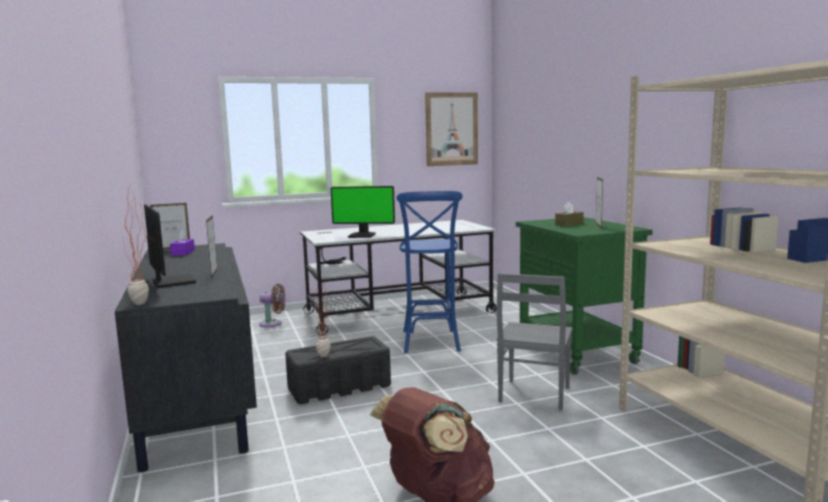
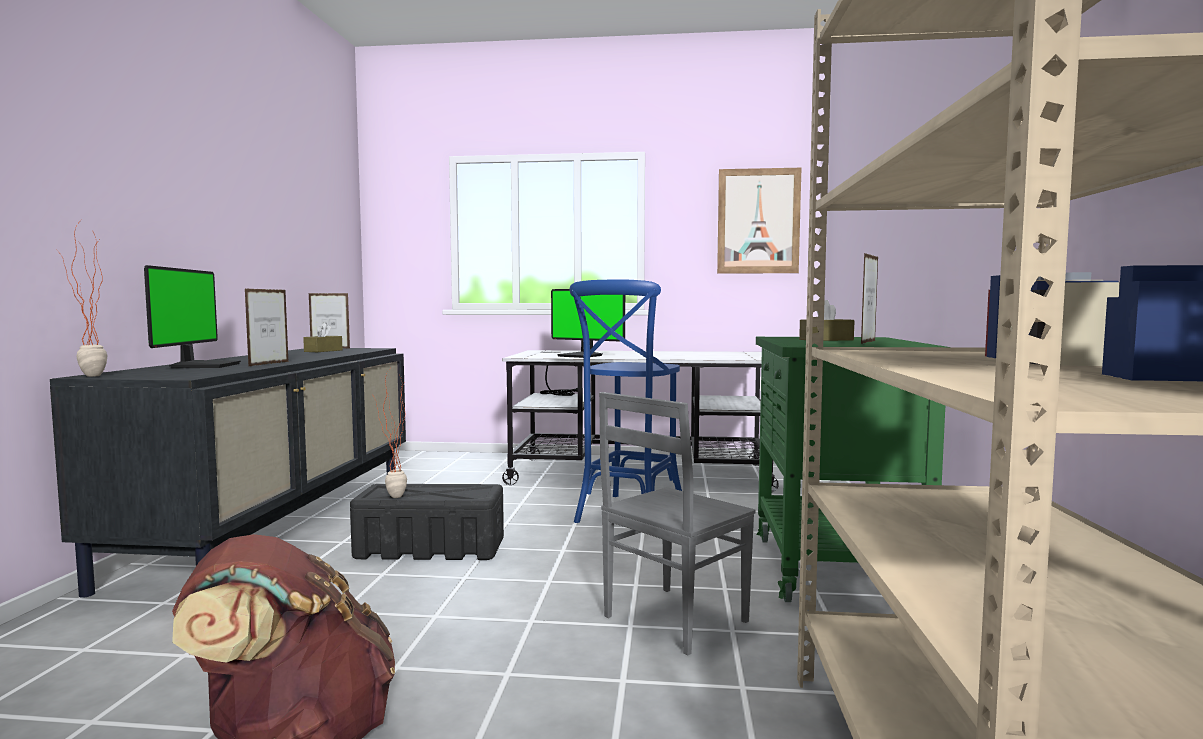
camera: 25 degrees right, 5 degrees down
purple tissue box [170,230,195,256] -> brown tissue box [303,322,343,352]
brown fan [259,284,286,327] -> none

